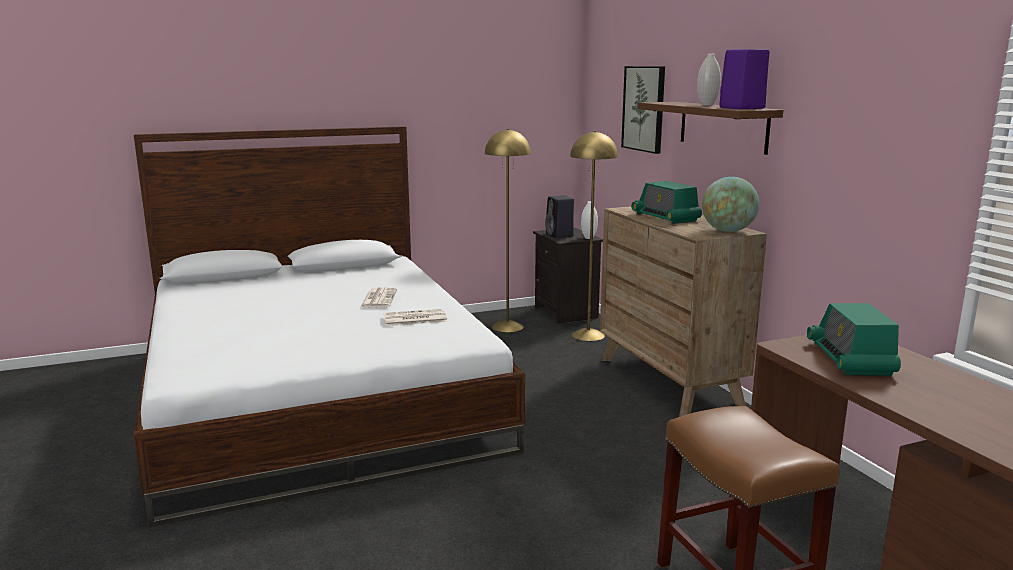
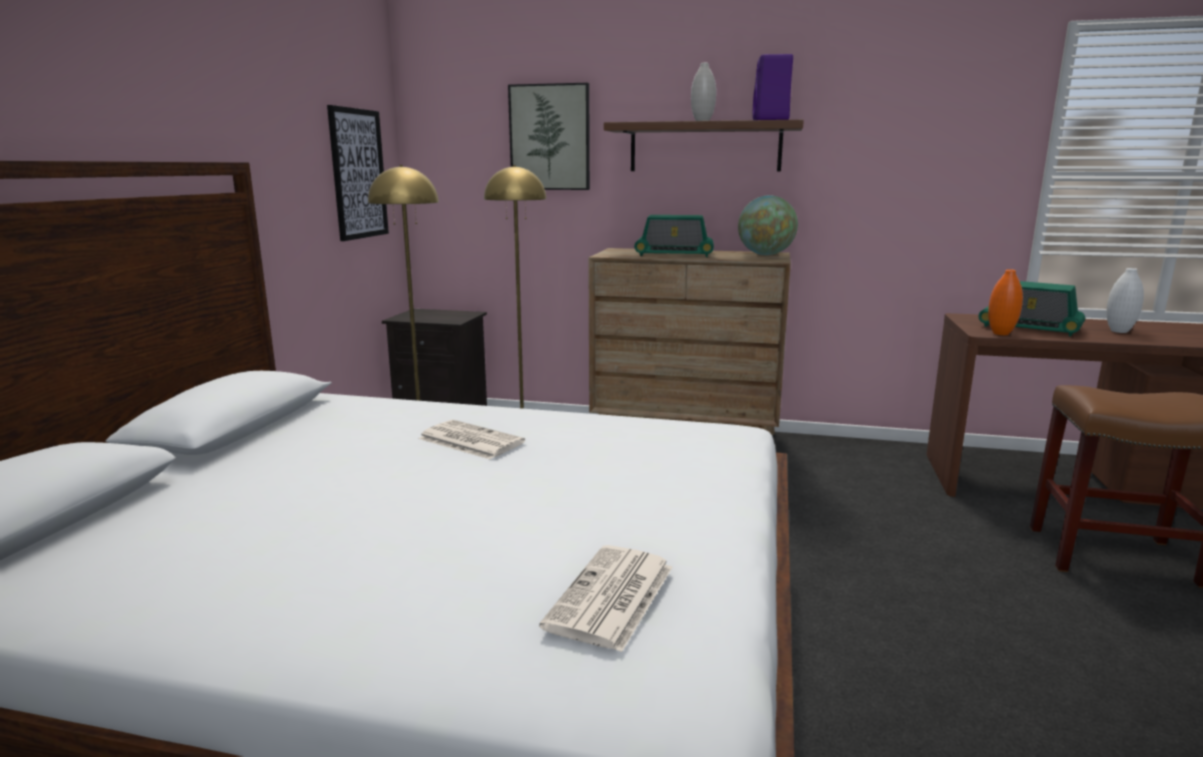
camera: 55 degrees left, 0 degrees up
newspaper [384,309,448,326] -> newspaper moved to [539,545,672,652]
black speaker [545,195,574,238] -> none
white vase [581,201,598,239] -> white vase moved to [1106,268,1144,333]
none -> picture [327,105,389,241]
none -> orange vase [988,269,1023,335]

